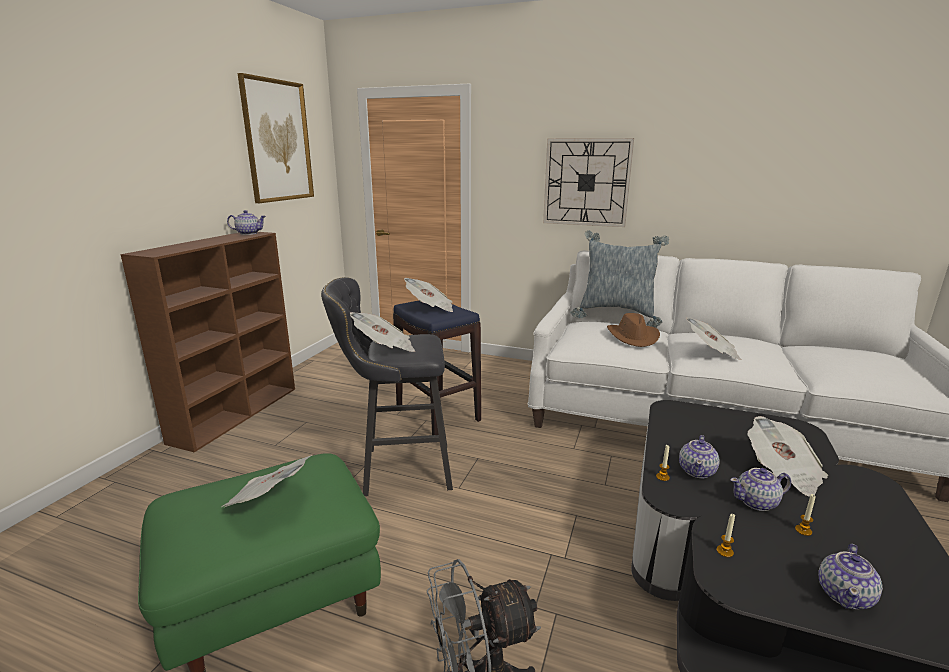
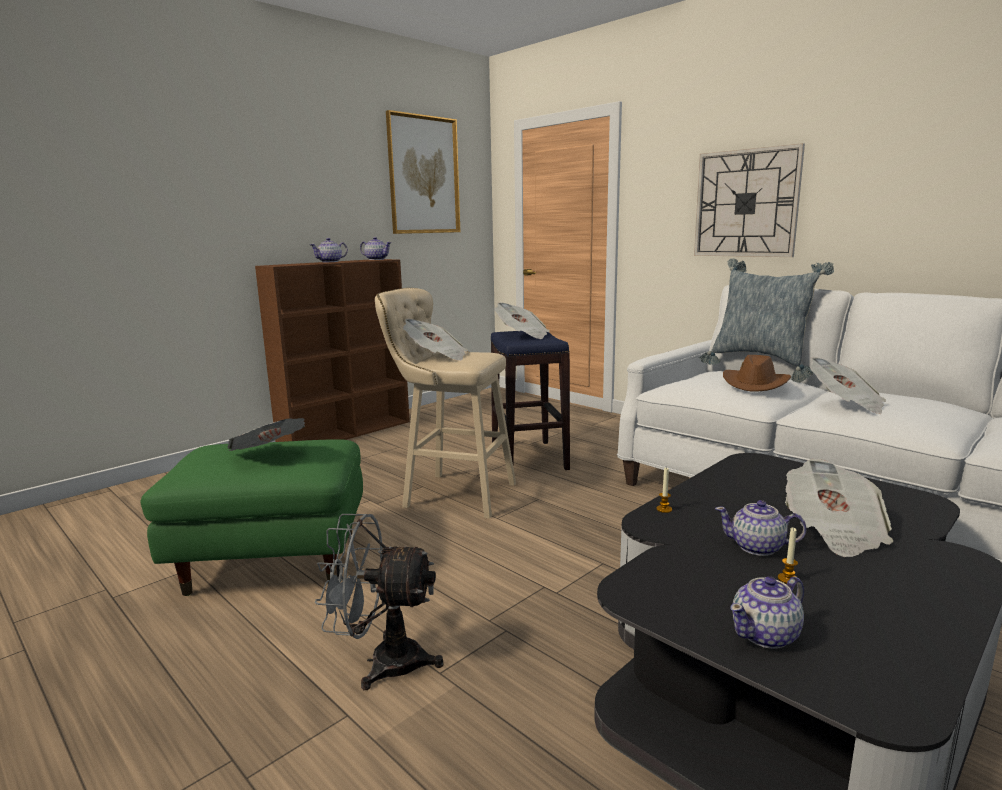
camera: 25 degrees right, 5 degrees down
black stool [321,277,453,496] -> beige stool [375,288,516,519]
teapot [679,435,720,478] -> teapot moved to [310,238,348,262]
candle [717,514,735,557] -> none

